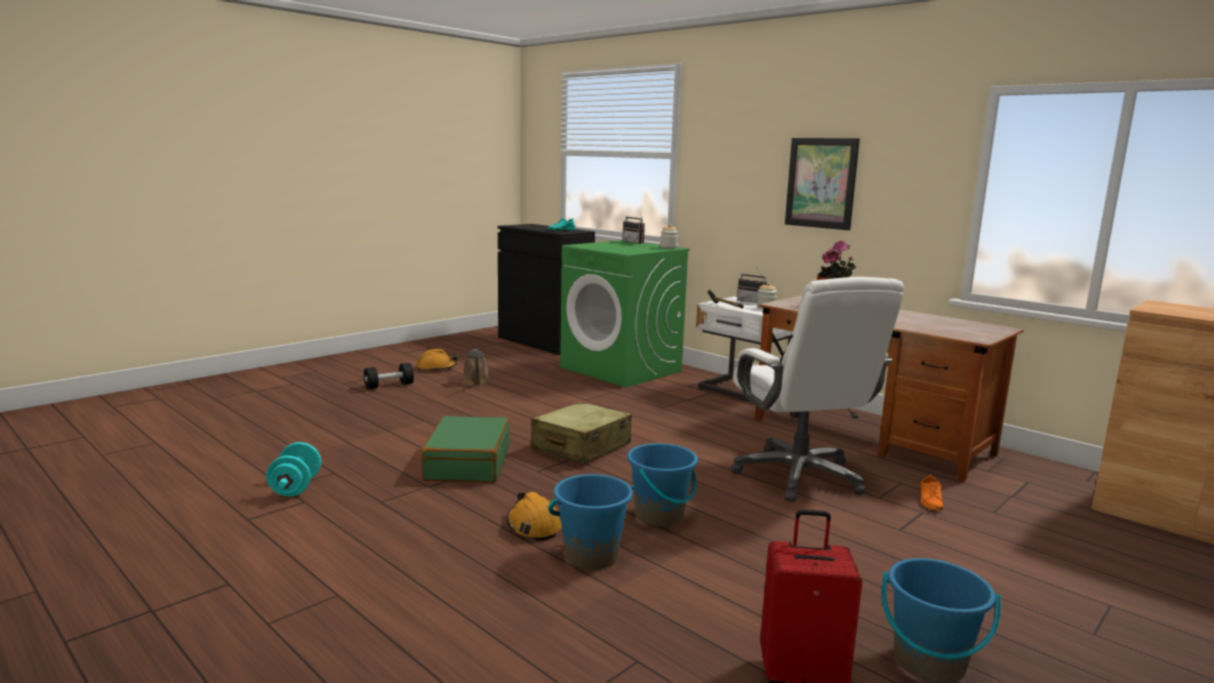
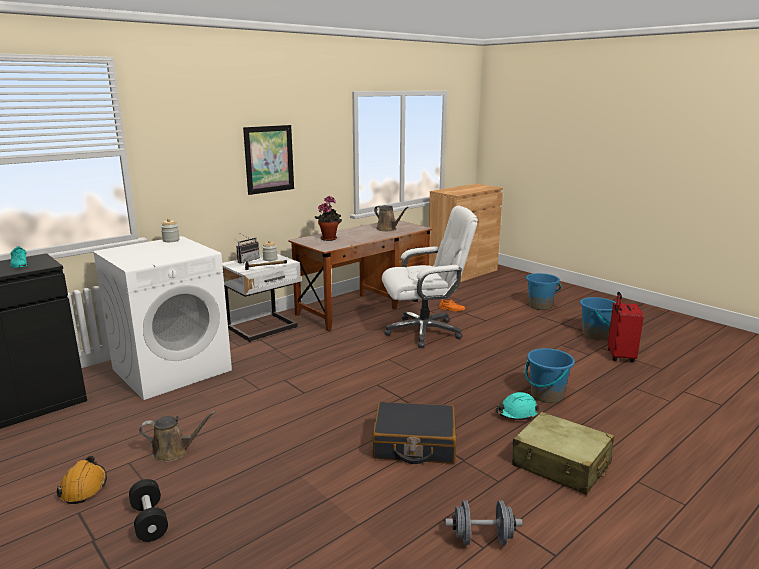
camera: 85 degrees left, 5 degrees up
turquoise dumbbell [266,442,321,496] -> grey dumbbell [445,500,523,545]
green suitcase [421,416,510,483] -> black suitcase [372,402,456,464]
orange hard hat [507,492,561,541] -> turquoise hard hat [496,392,540,420]
beige suitcase [531,402,632,464] -> beige suitcase moved to [512,412,614,495]
green washing machine [560,240,690,388] -> white washing machine [93,236,232,400]
radio [623,210,645,244] -> none
blue bucket [627,443,698,527] -> blue bucket moved to [525,273,561,310]
none -> brown watering can [374,205,409,231]

